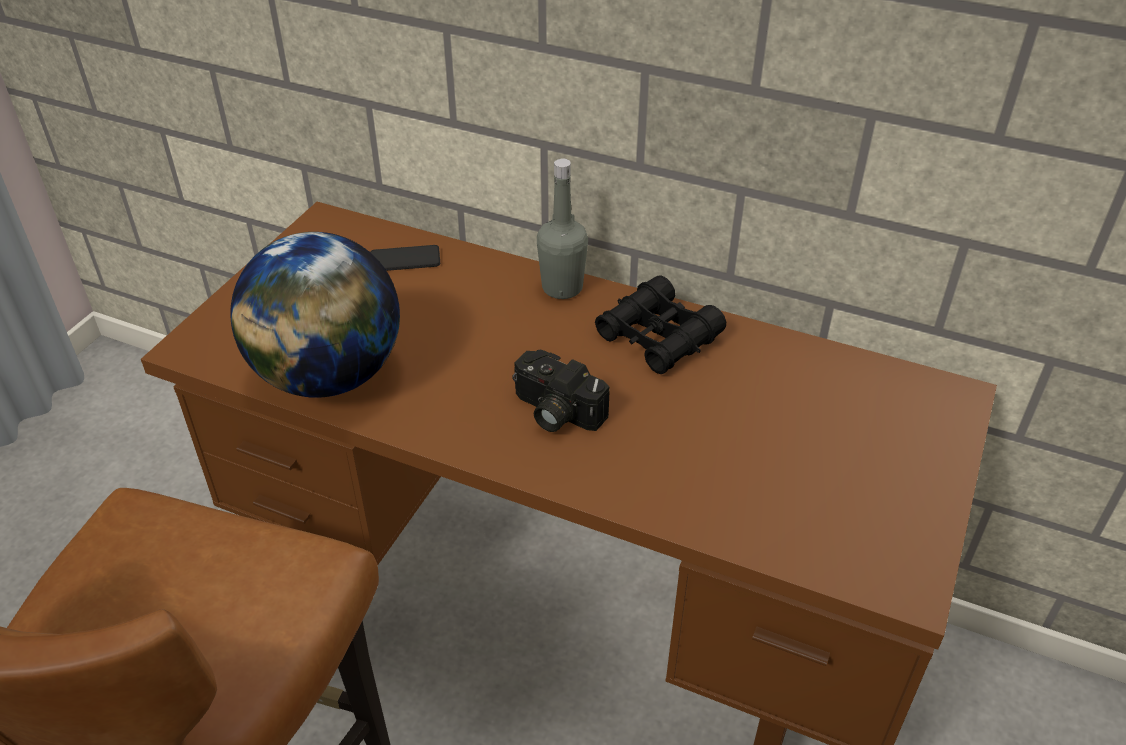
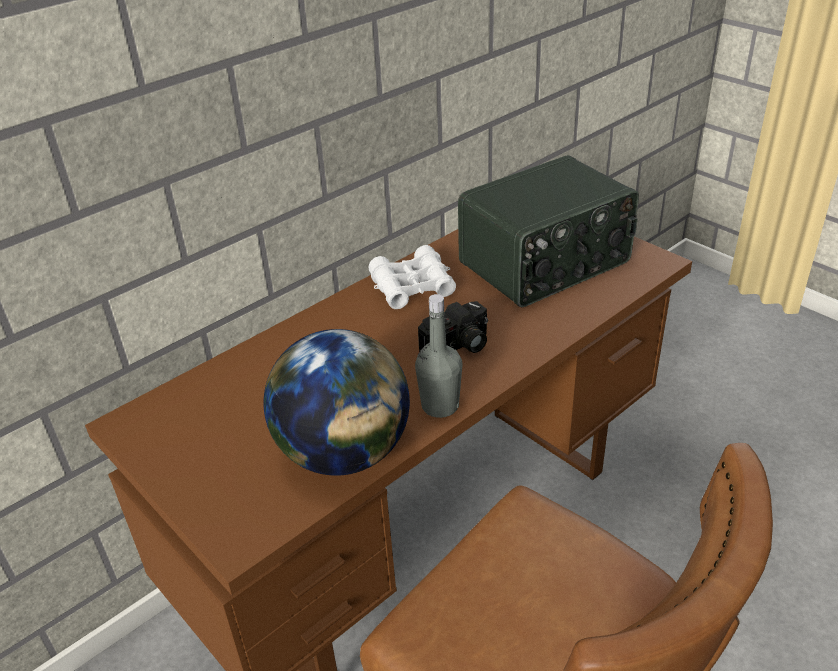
camera: 65 degrees left, 5 degrees down
phone [370,245,440,271] -> none
grey bottle [537,158,588,299] -> grey bottle moved to [415,294,463,418]
black binoculars [595,275,726,374] -> white binoculars [369,245,456,309]
none -> radio [458,155,639,307]

